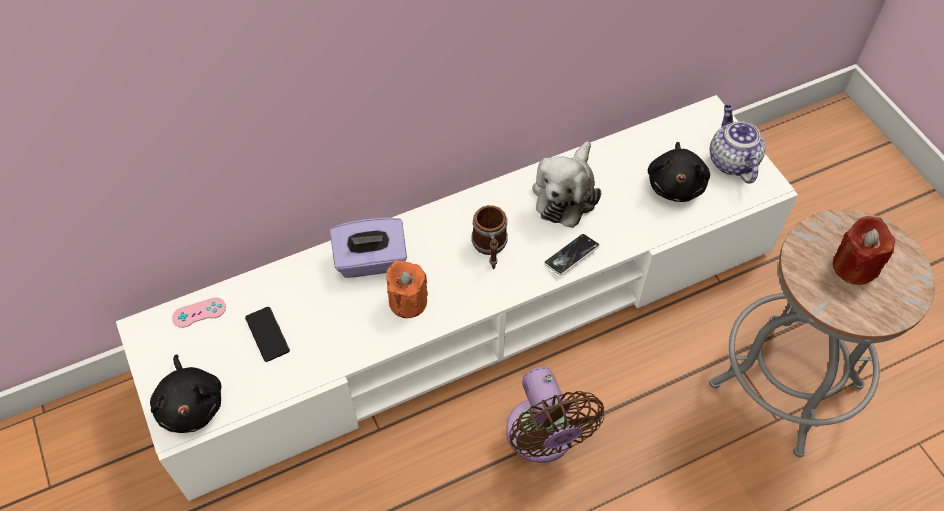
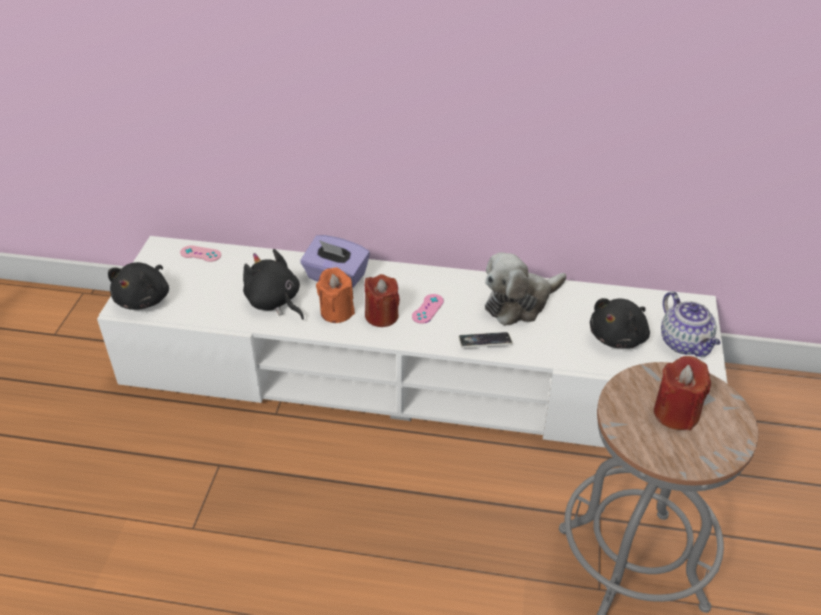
camera: 35 degrees right, 15 degrees down
phone [245,307,290,362] -> none
mug [471,205,508,269] -> pink game controller [412,294,444,324]
brown fan [506,367,605,463] -> none
teapot [710,105,766,184] -> teapot turned 135 degrees clockwise [661,291,720,357]
none -> black plush toy [243,249,304,320]
none -> red candle [365,274,400,327]

